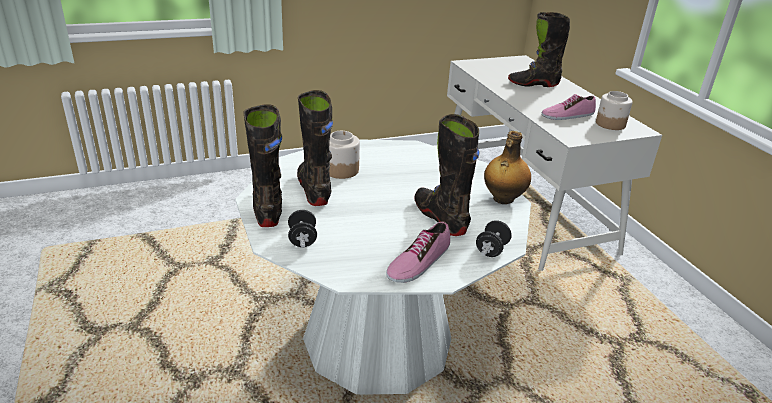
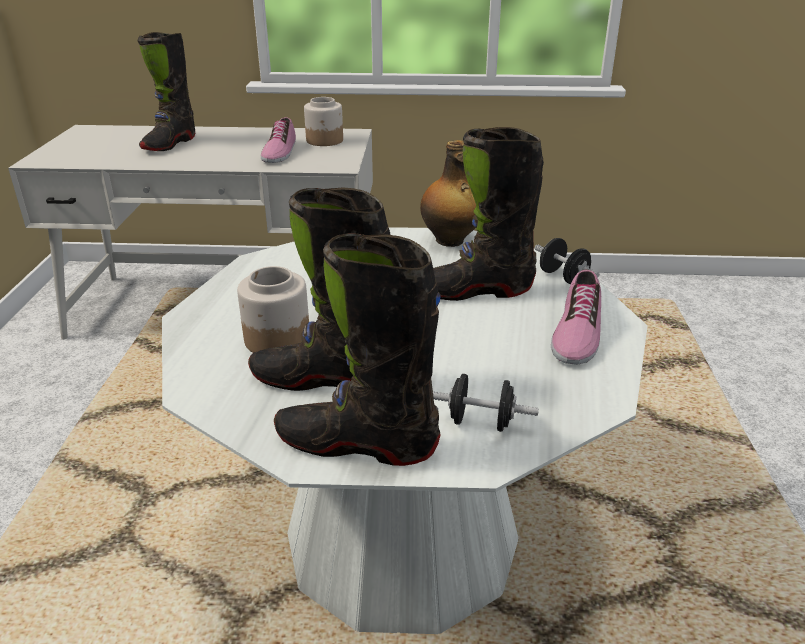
camera: 65 degrees left, 0 degrees up
shoe [386,221,450,283] -> shoe turned 45 degrees clockwise [551,269,601,365]

